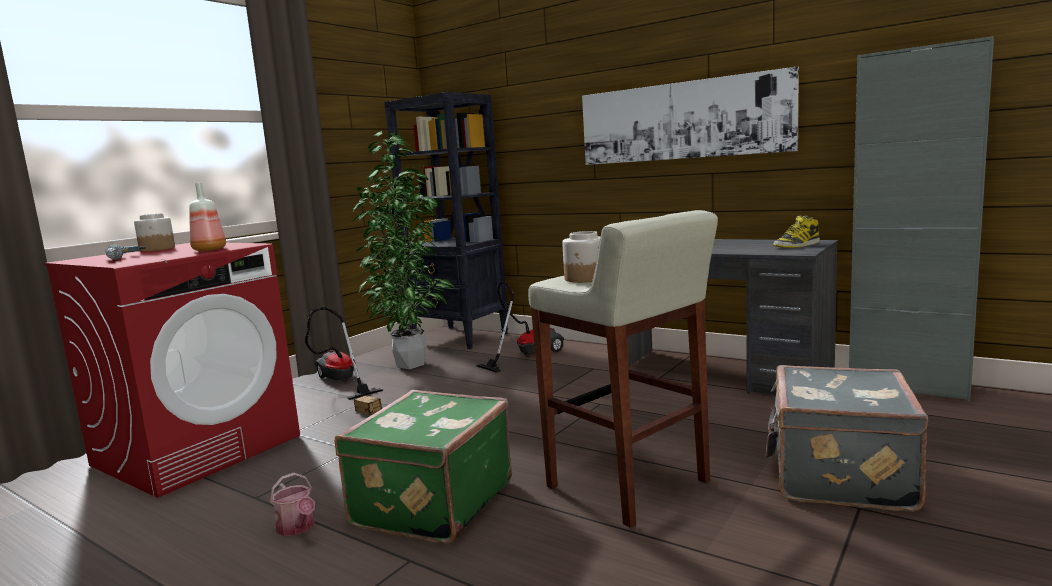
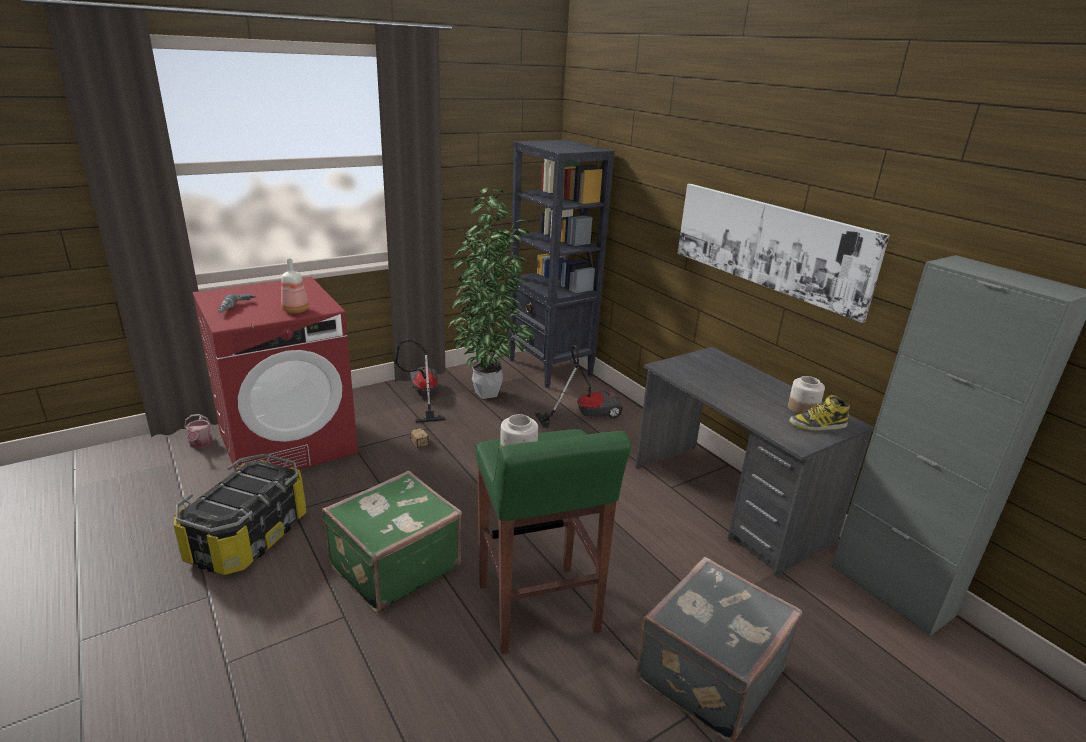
camera: 20 degrees right, 15 degrees up
jar [134,213,175,252] -> jar moved to [788,376,825,414]
watering can [269,473,315,536] -> watering can moved to [184,414,213,448]
beige stool [528,210,718,528] -> green stool [476,429,631,654]
none -> storage box [174,454,306,575]

